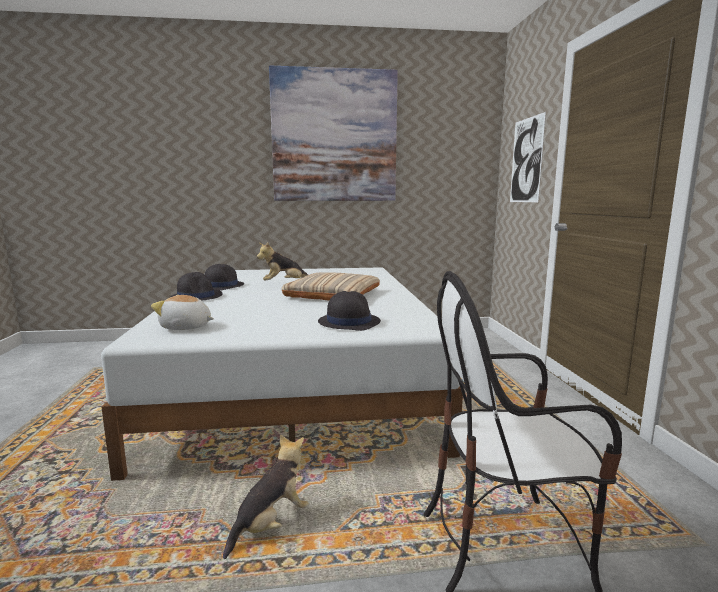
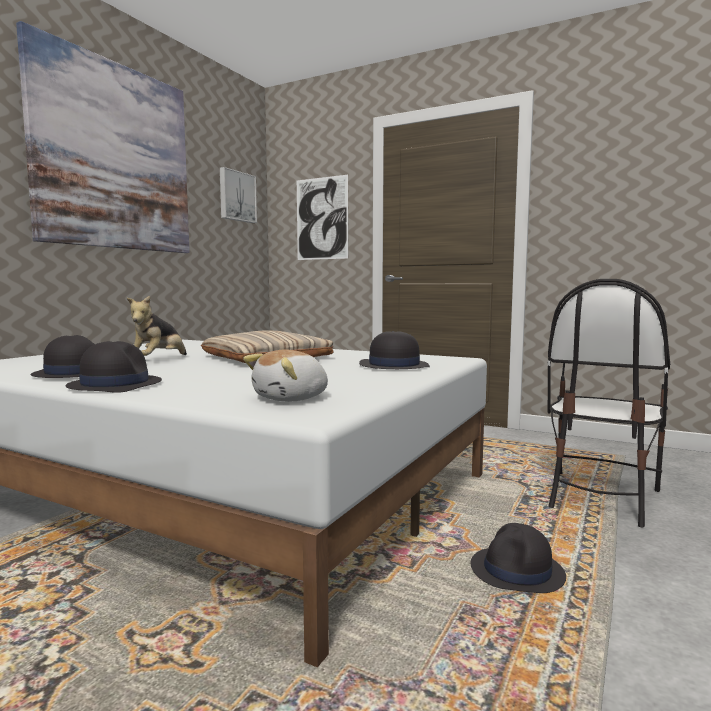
camera: 55 degrees left, 5 degrees down
plush toy [223,435,309,559] -> black hat [471,523,566,593]
none -> picture [220,167,257,223]

